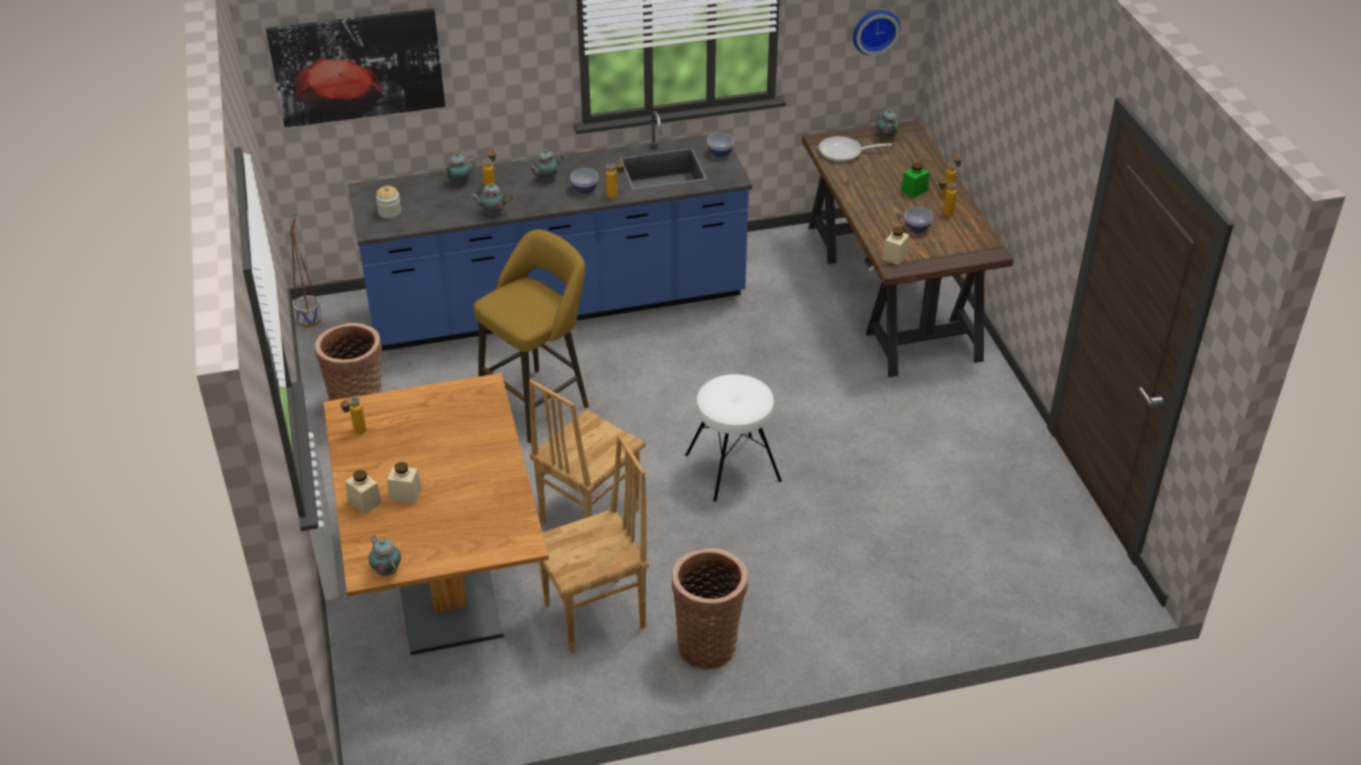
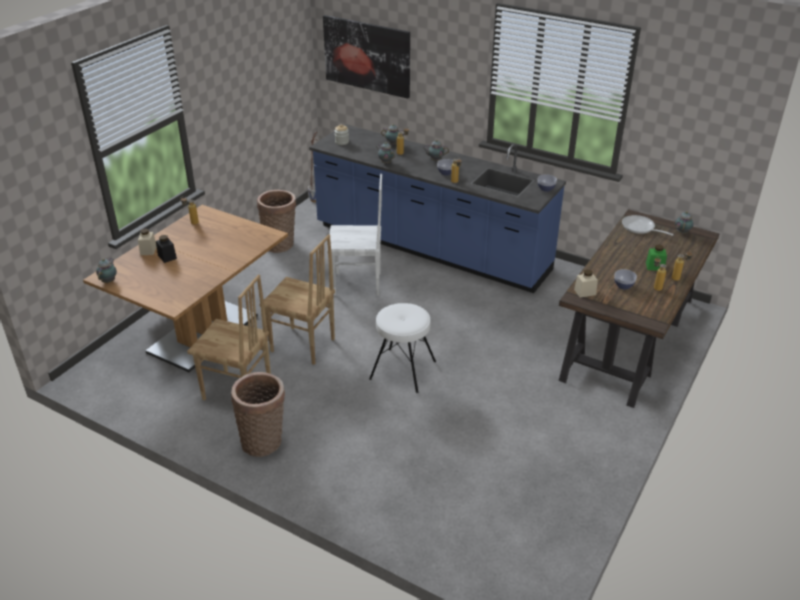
camera: 45 degrees right, 5 degrees down
beige jar [387,462,422,504] -> black jar [156,235,177,263]
yellow stool [474,229,589,443] -> white chair [327,174,382,296]
brown chair [529,379,646,523] -> brown chair turned 150 degrees counterclockwise [259,234,335,365]
wall clock [853,10,900,55] -> none

